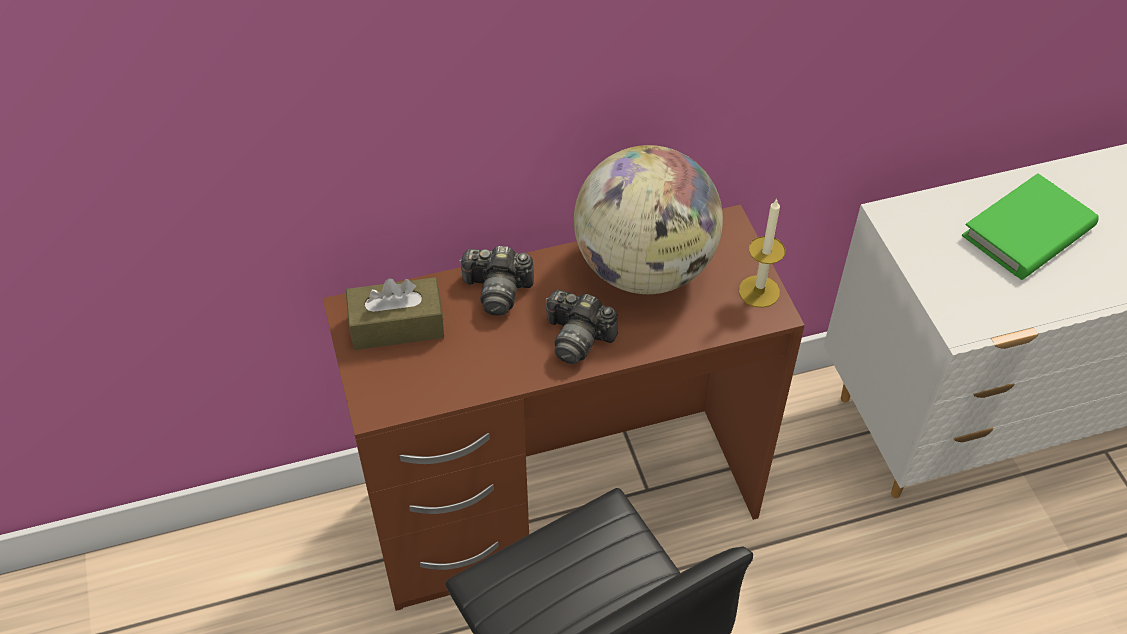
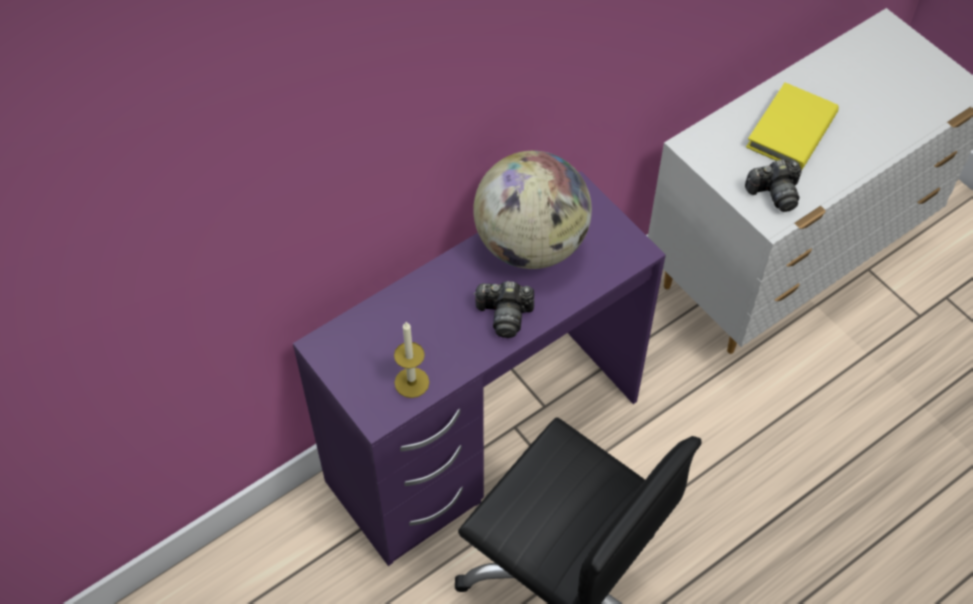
camera: 20 degrees left, 5 degrees up
brown desk [323,205,805,611] -> purple desk [293,171,666,566]
brown tissue box [346,277,444,350] -> none
camera [459,246,534,316] -> camera moved to [745,160,801,212]
candle [739,198,785,308] -> candle moved to [394,322,429,398]
green book [962,174,1099,280] -> yellow book [746,83,839,170]

